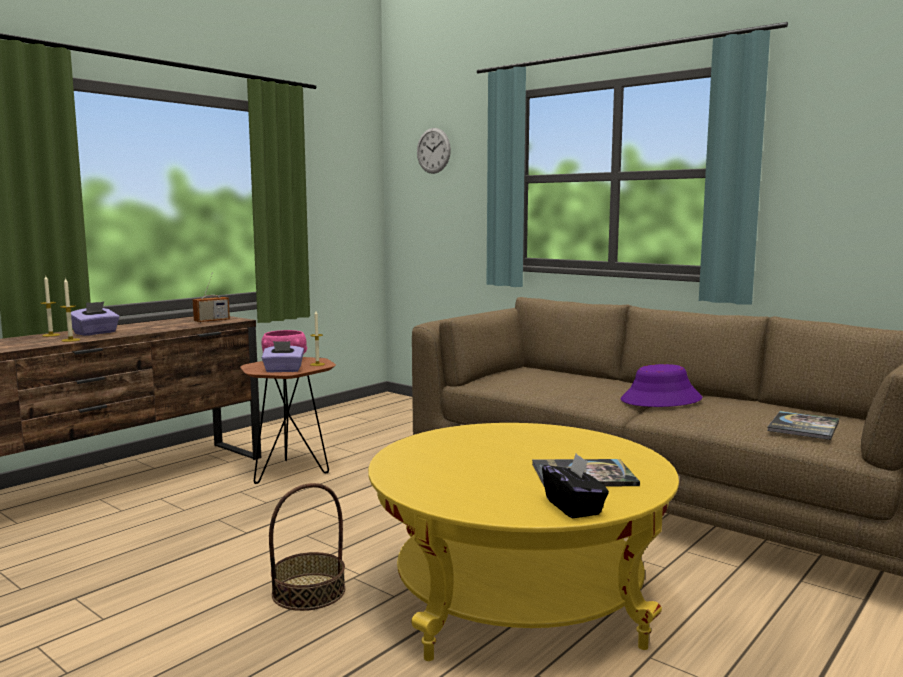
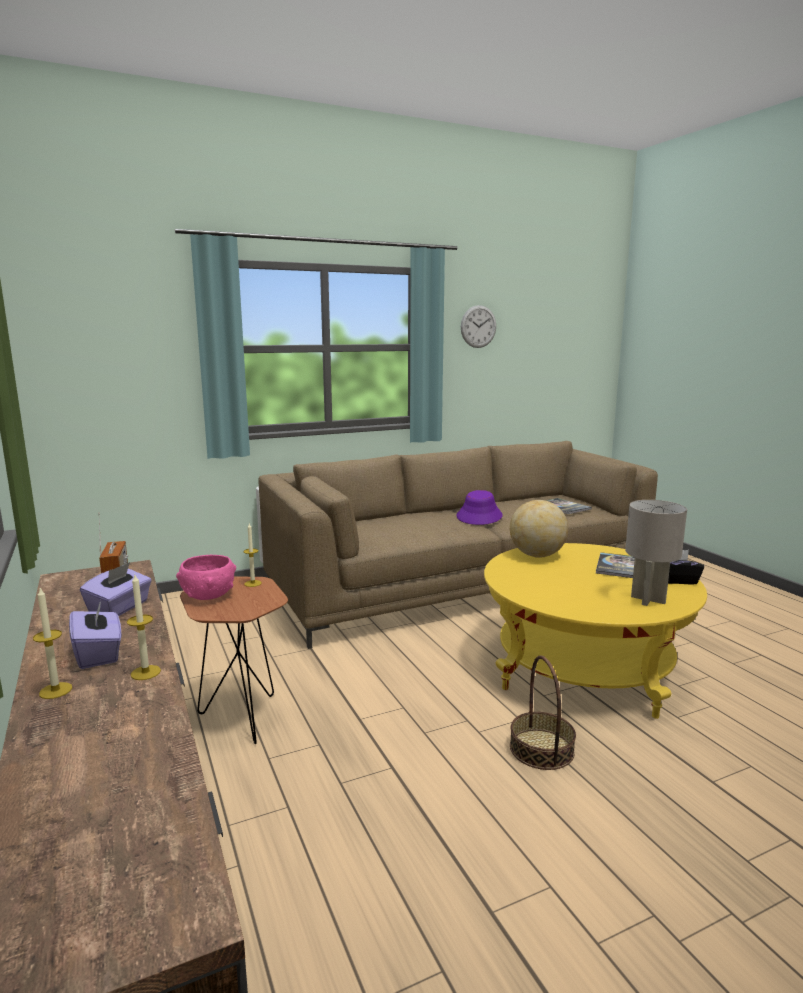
camera: 65 degrees left, 5 degrees up
purple tissue box [262,341,304,372] -> purple tissue box moved to [80,562,152,616]
wall clock [417,128,451,174] -> wall clock moved to [461,305,496,348]
none -> globe [510,500,568,558]
none -> grey table lamp [625,500,687,606]

